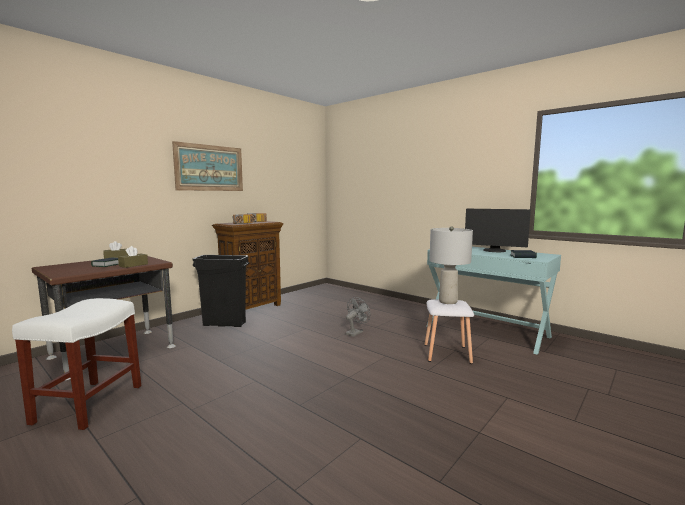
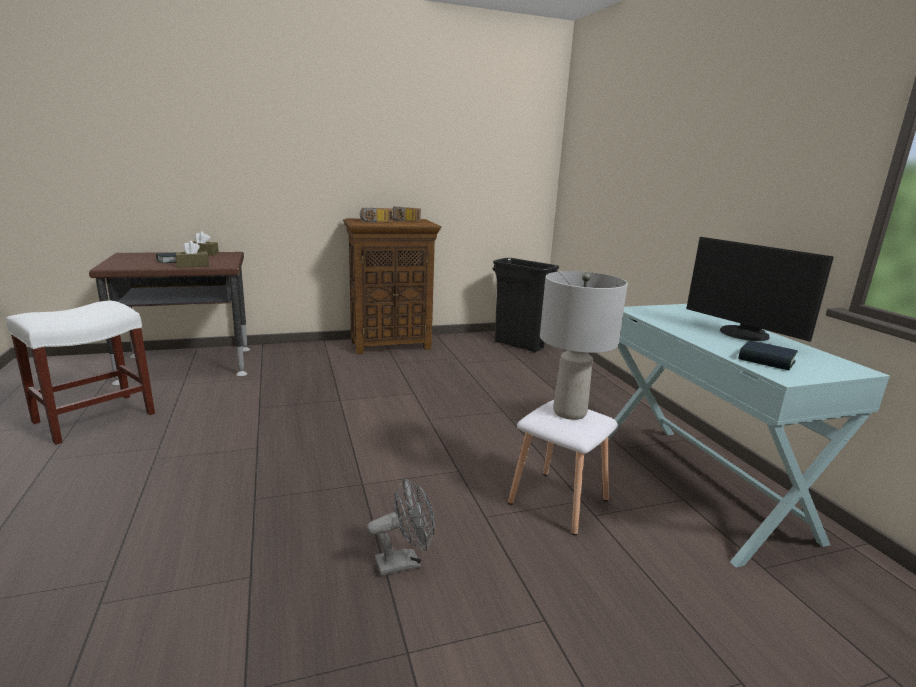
camera: 30 degrees right, 10 degrees up
picture [172,141,243,191] -> none
black trash can [193,255,249,327] -> black trash can moved to [493,258,559,352]
grey fan [346,297,370,337] -> grey fan moved to [367,478,435,576]

